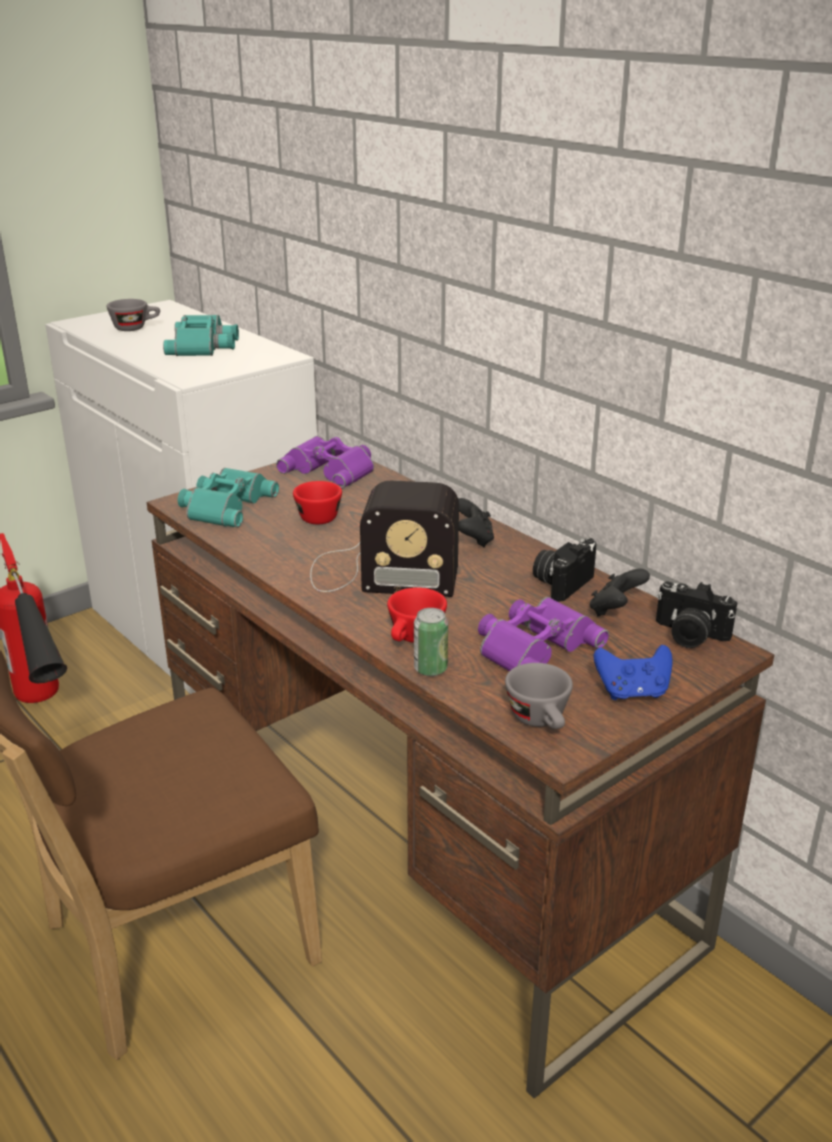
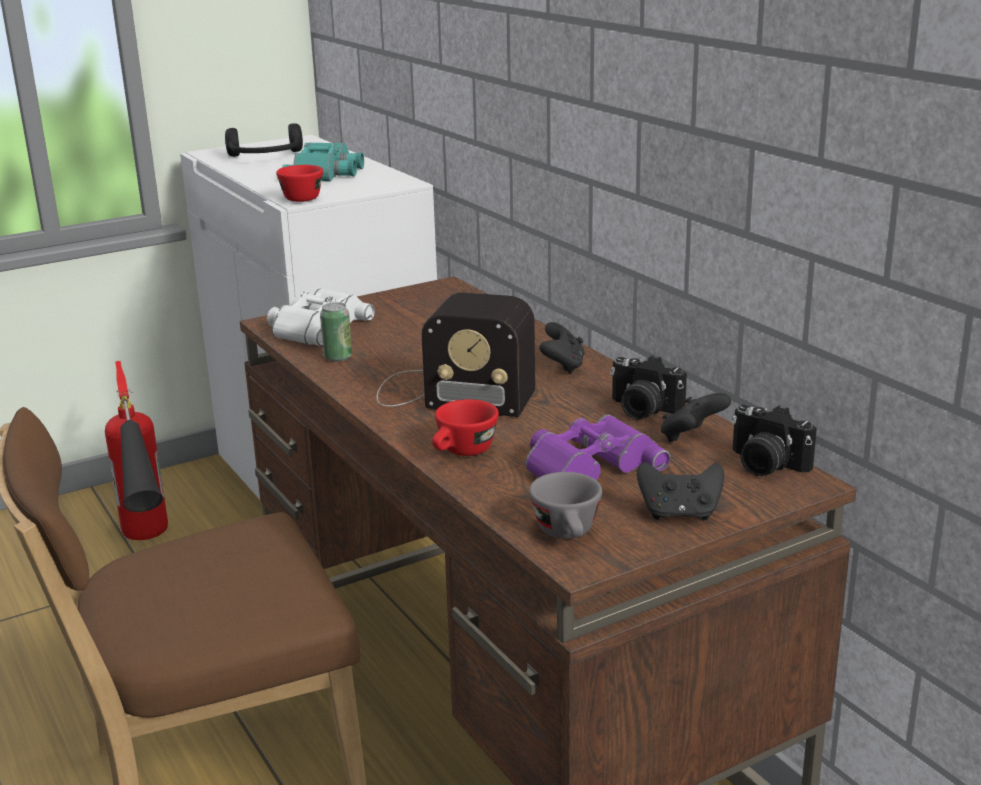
camera: 10 degrees right, 5 degrees down
grey cup [106,299,160,331] -> black headphones [225,123,303,157]
turquoise binoculars [178,468,279,528] -> white binoculars [267,288,375,346]
purple binoculars [276,436,374,489] -> none
red cup [293,481,342,524] -> red cup moved to [276,165,323,202]
can [414,608,448,676] -> can moved to [320,302,352,362]
camera [533,538,597,602] -> camera turned 105 degrees counterclockwise [610,355,687,419]
blue game controller [594,644,672,700] -> black game controller [637,462,724,520]

